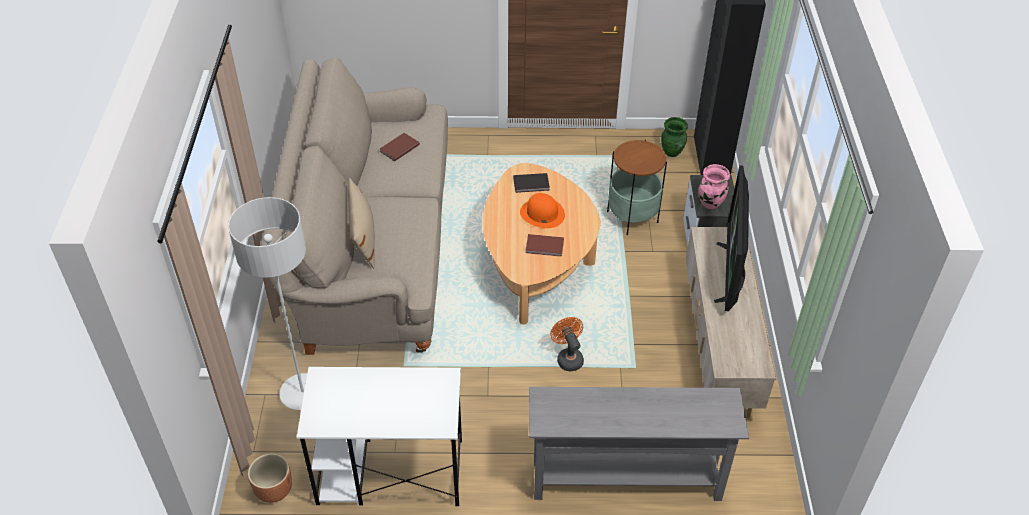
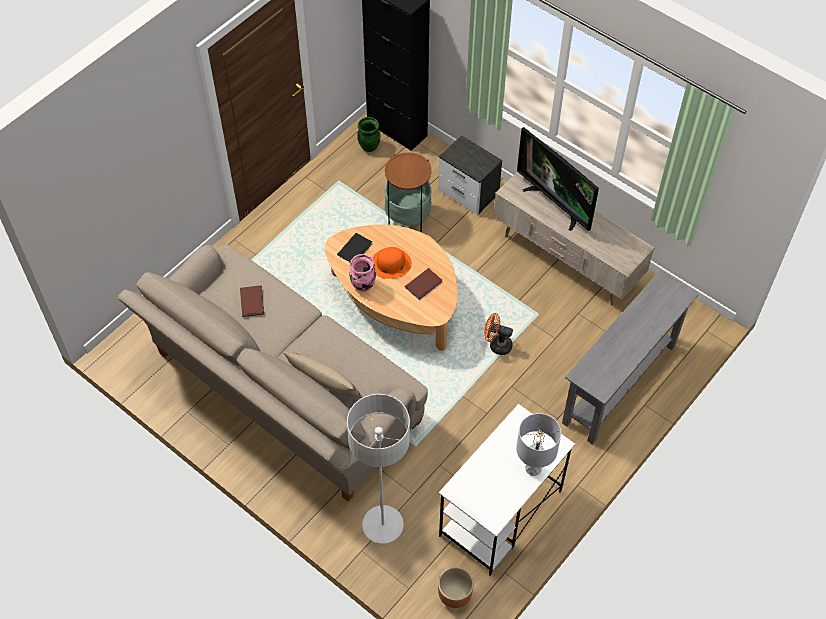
camera: 50 degrees left, 10 degrees up
pink vase [699,164,730,209] -> pink vase moved to [349,254,376,292]
none -> grey table lamp [516,413,561,476]

